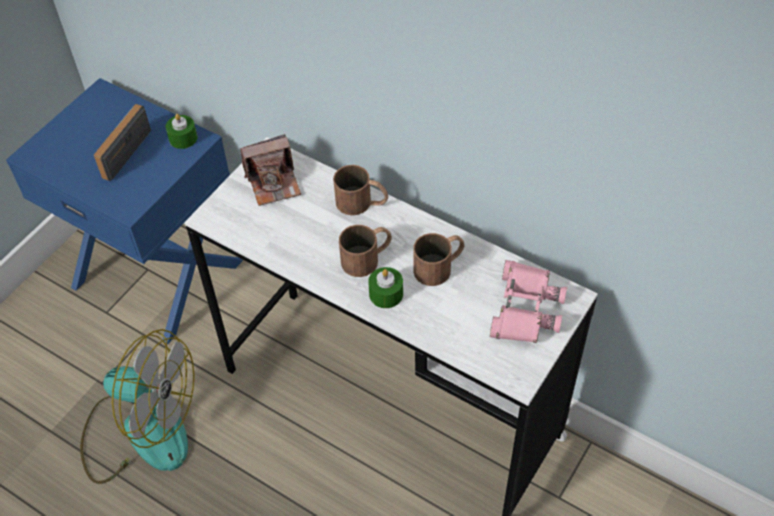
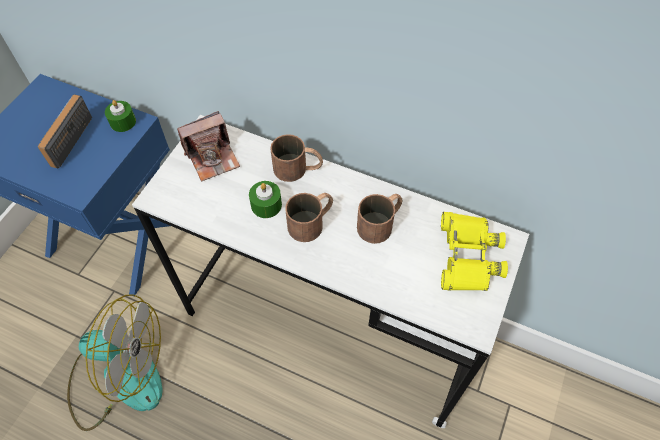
camera: 10 degrees left, 5 degrees up
green candle [368,267,403,308] -> green candle moved to [249,181,282,218]
pink binoculars [490,260,567,343] -> yellow binoculars [441,212,508,291]

